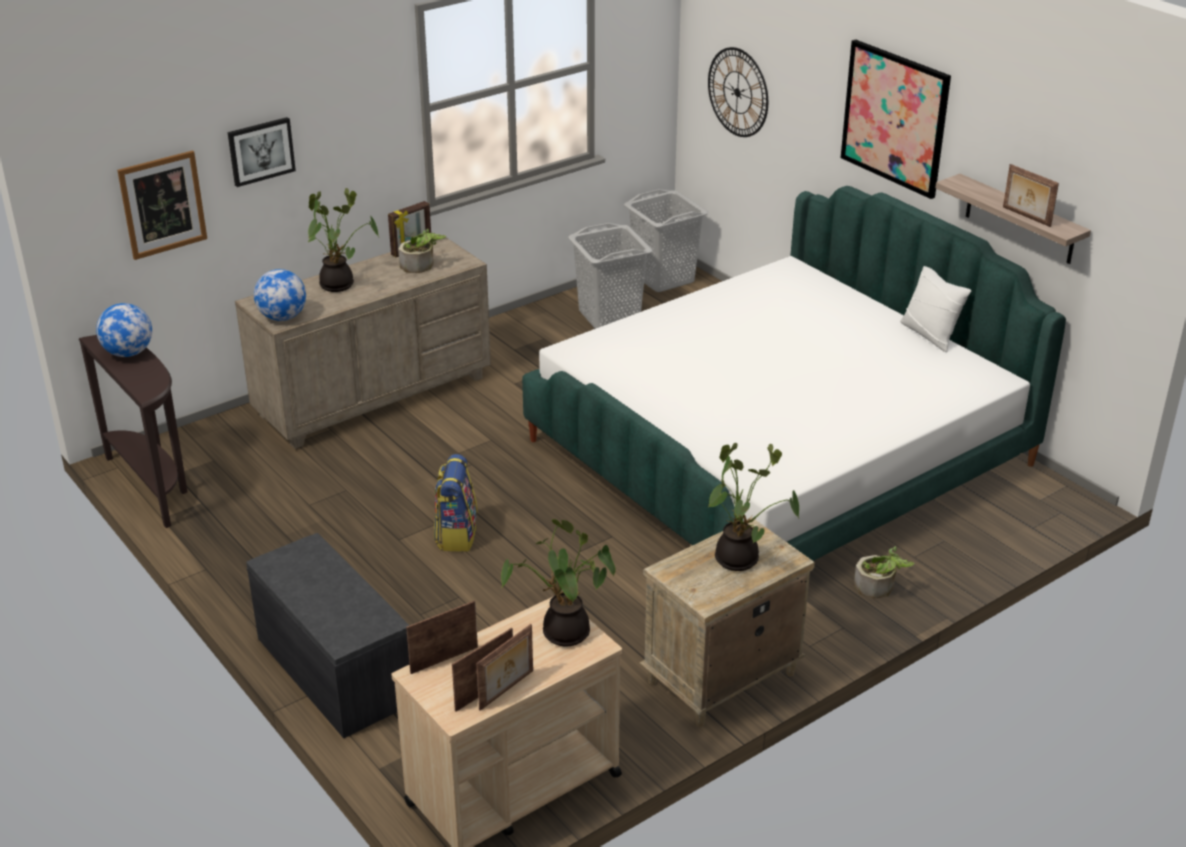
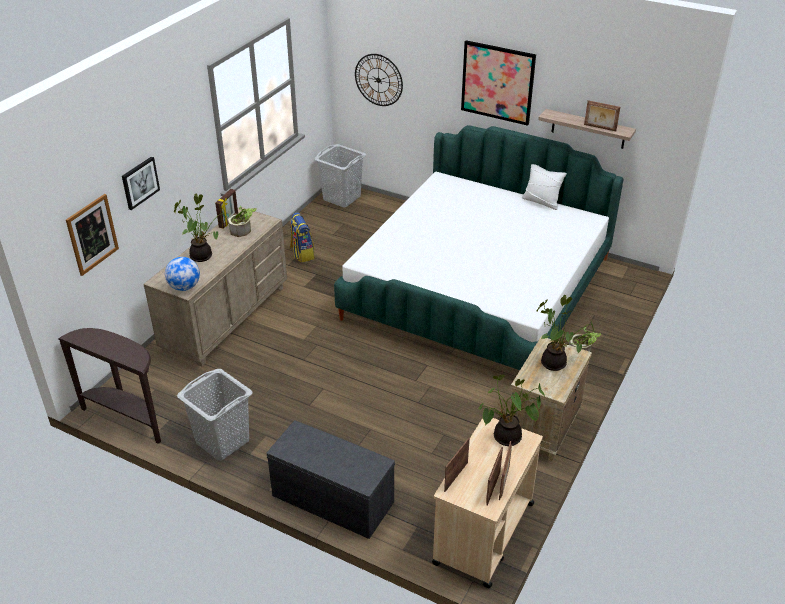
camera: 25 degrees left, 5 degrees up
globe [96,303,152,357] -> none
backpack [434,454,478,552] -> backpack moved to [290,212,314,262]
grey laundry basket [568,223,653,329] -> grey laundry basket moved to [177,369,253,461]

